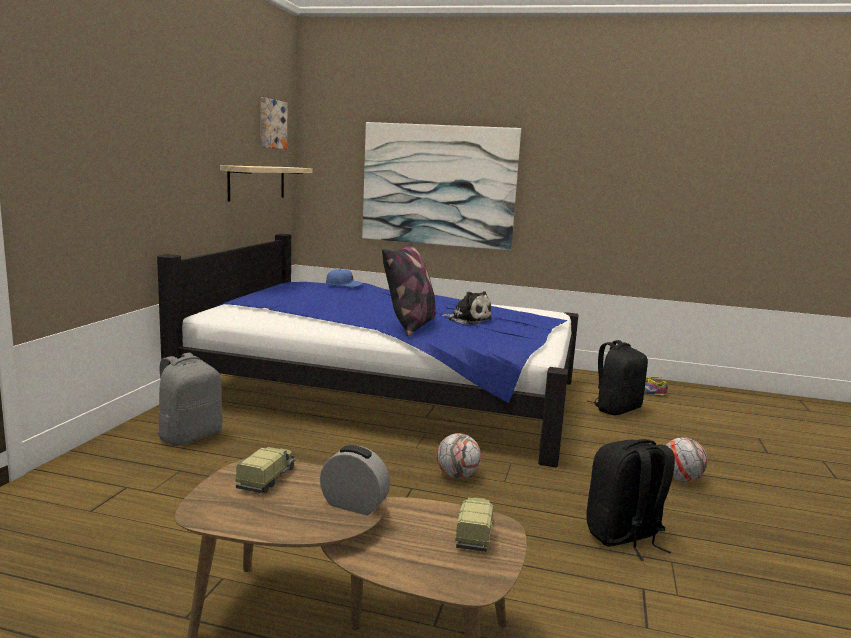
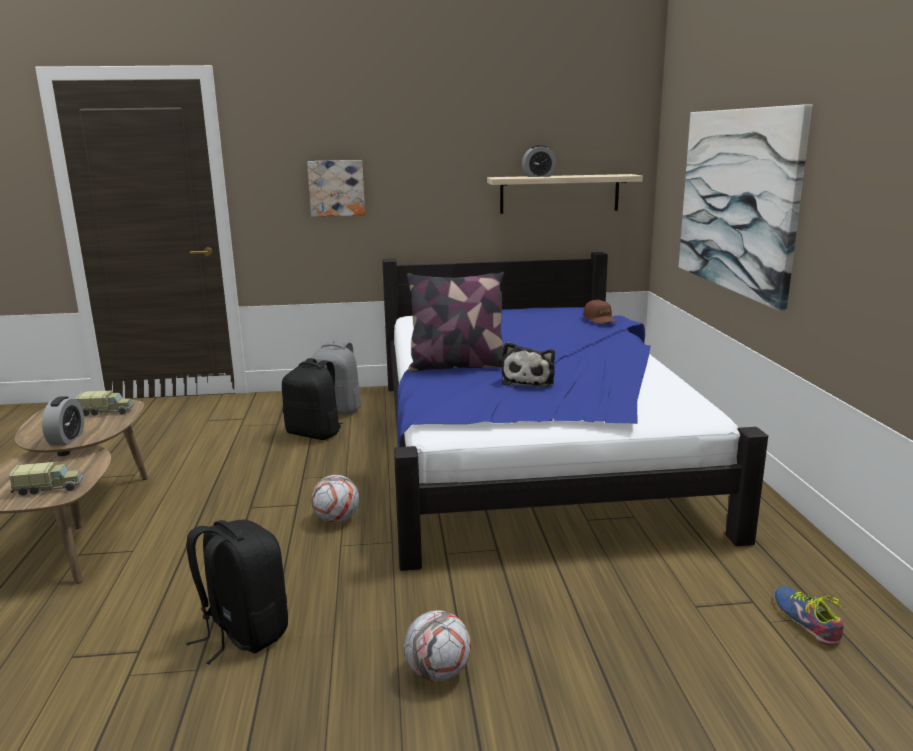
camera: 70 degrees right, 5 degrees up
picture [261,98,287,149] -> picture moved to [307,160,365,217]
blue cap [326,269,363,287] -> brown cap [583,300,617,323]
black backpack [587,340,648,415] -> black backpack moved to [282,358,343,440]
none -> alarm clock [522,145,556,177]

